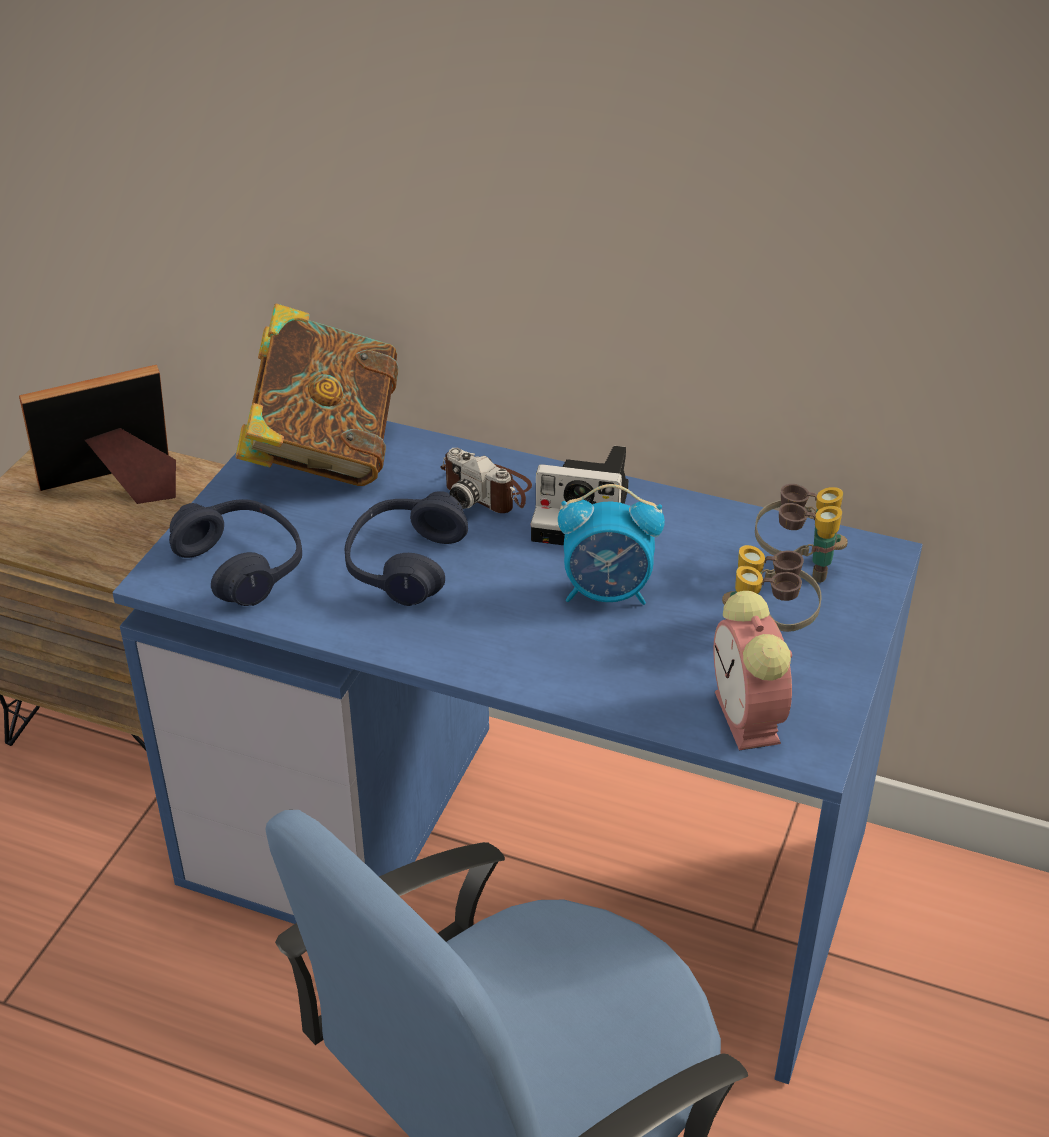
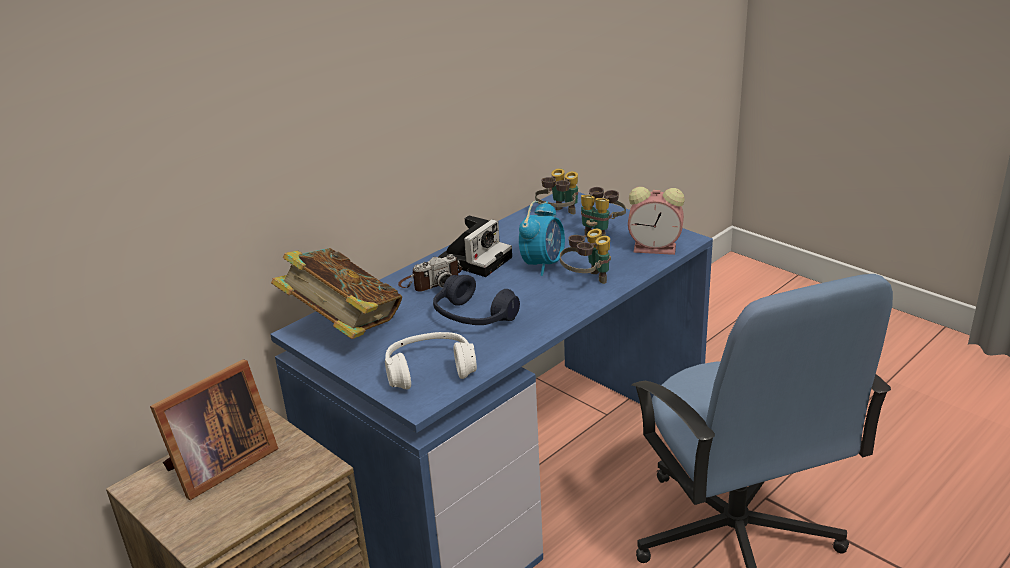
camera: 65 degrees left, 10 degrees down
picture frame [19,365,176,504] -> picture frame turned 135 degrees counterclockwise [150,359,278,500]
blue headphones [169,499,302,606] -> white headphones [385,332,477,389]
none -> binoculars [560,229,611,284]

